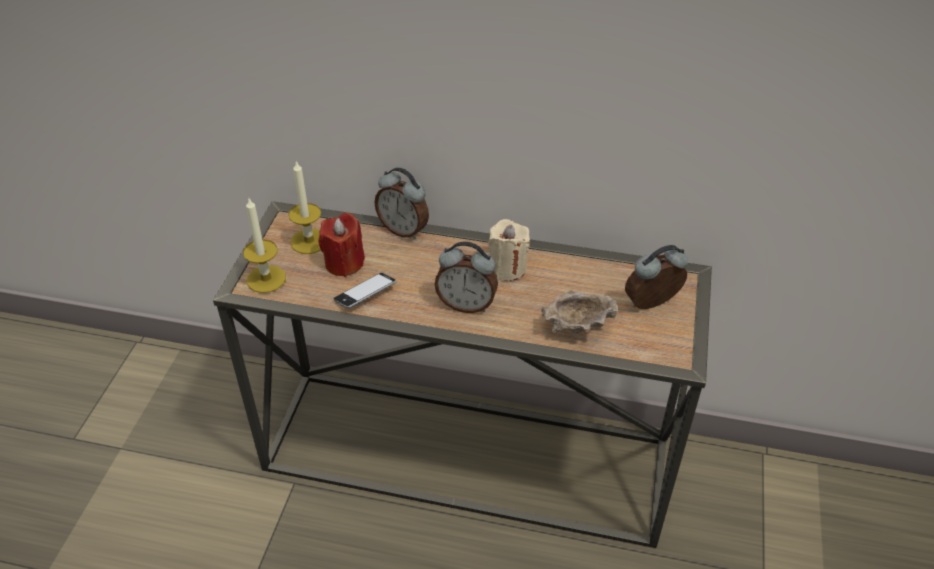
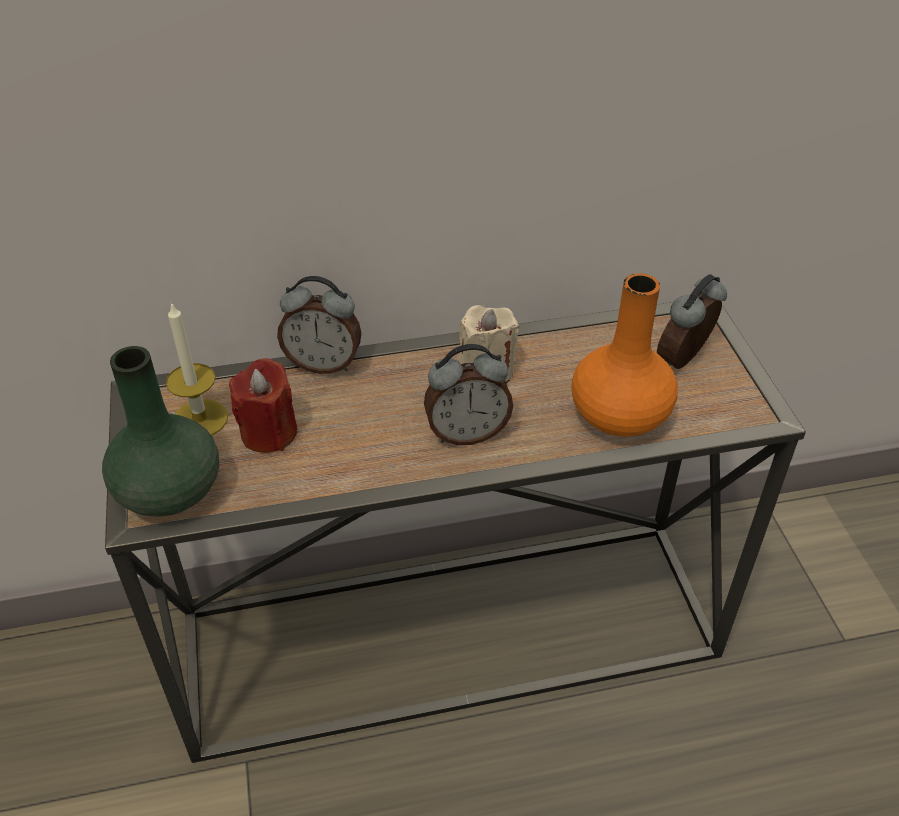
camera: 25 degrees left, 0 degrees up
candle [243,198,286,293] -> green vase [102,346,219,516]
phone [334,273,396,308] -> none
beige bowl [541,290,618,334] -> orange vase [571,273,678,437]

